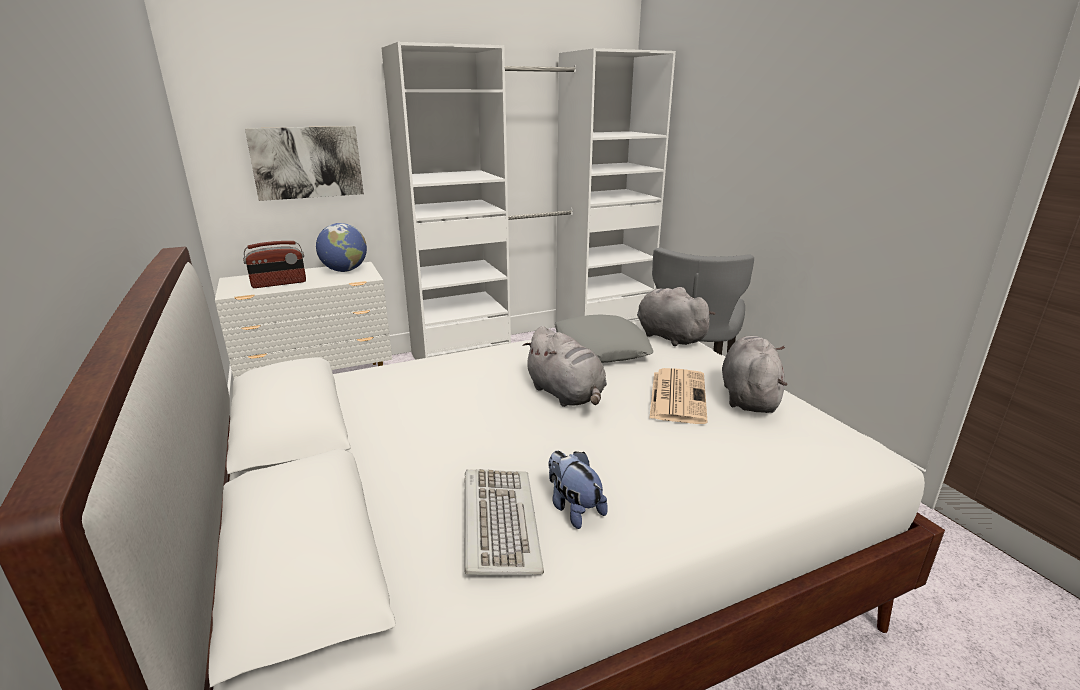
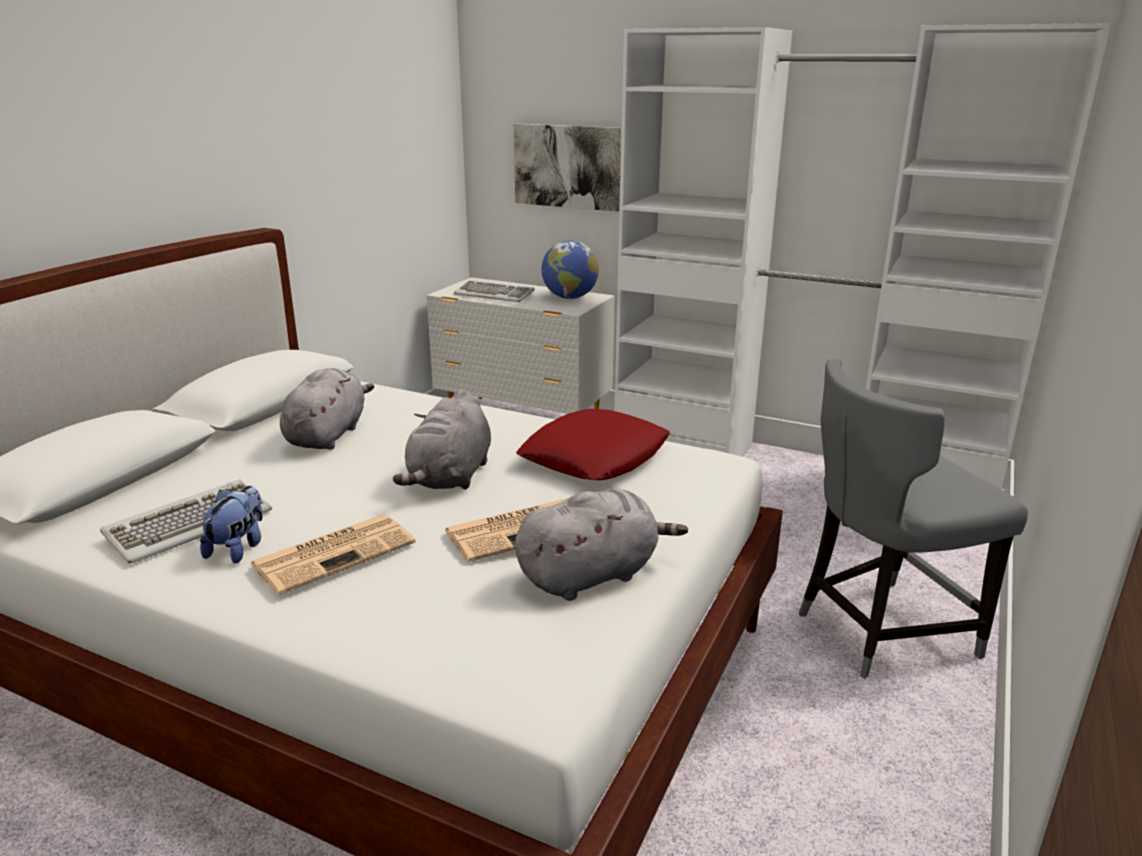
camera: 50 degrees right, 0 degrees up
radio [243,241,306,288] -> keyboard [454,280,535,302]
grey pillow [555,314,653,363] -> red pillow [516,409,670,480]
grey plush toy [637,287,716,346] -> grey plush toy moved to [280,368,374,450]
none -> newspaper [250,515,416,595]

